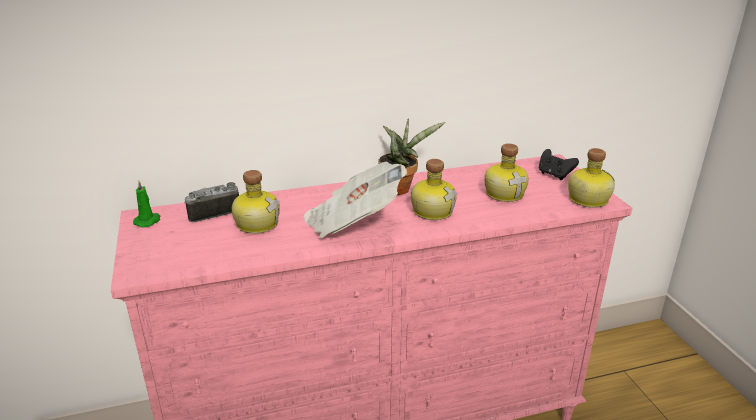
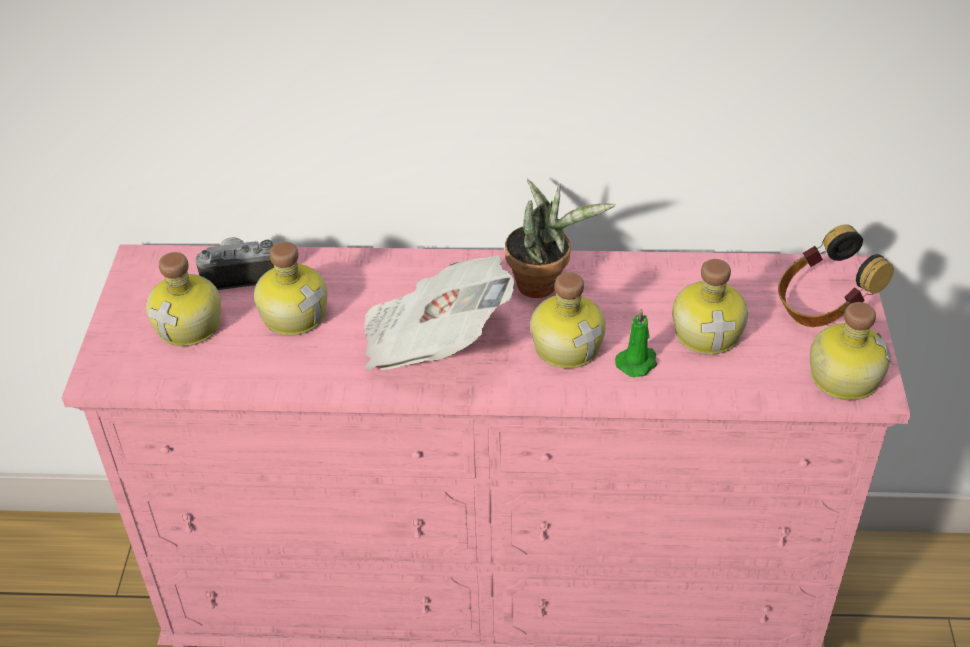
camera: 20 degrees right, 15 degrees up
green candle [133,181,160,228] -> green candle moved to [615,308,657,377]
black game controller [539,149,579,180] -> headphones [778,225,894,327]
none -> bottle [146,252,221,346]

